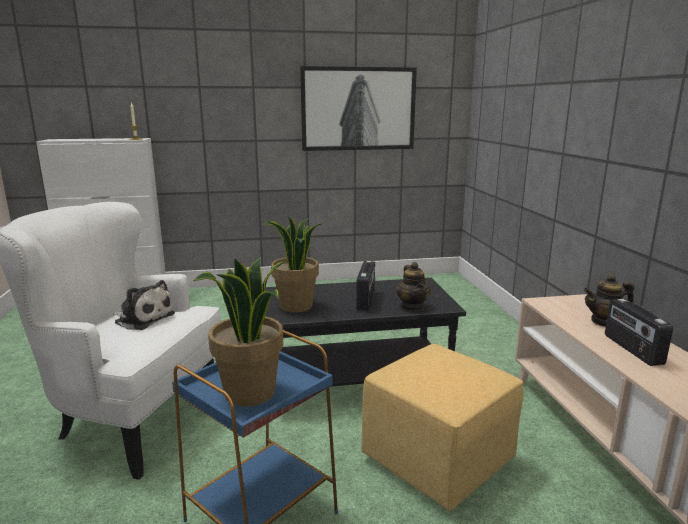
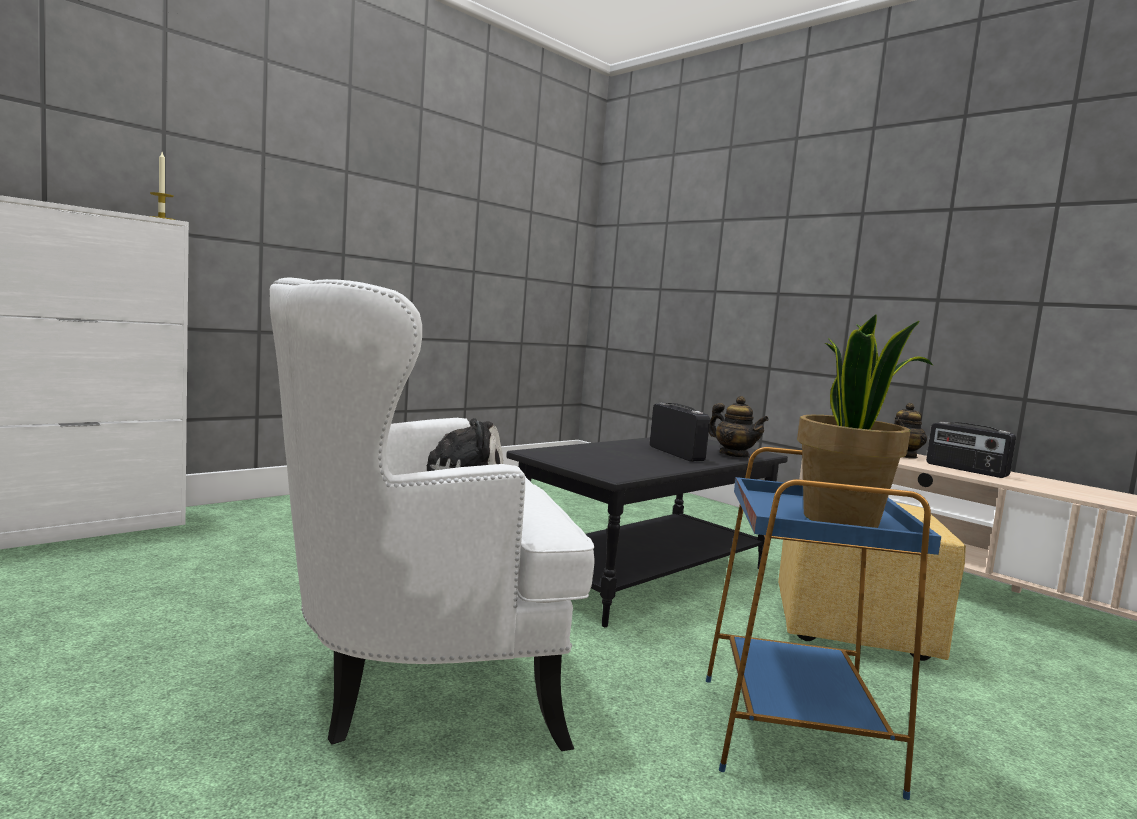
camera: 35 degrees left, 10 degrees down
potted plant [262,216,323,313] -> none
picture [300,66,417,151] -> none

